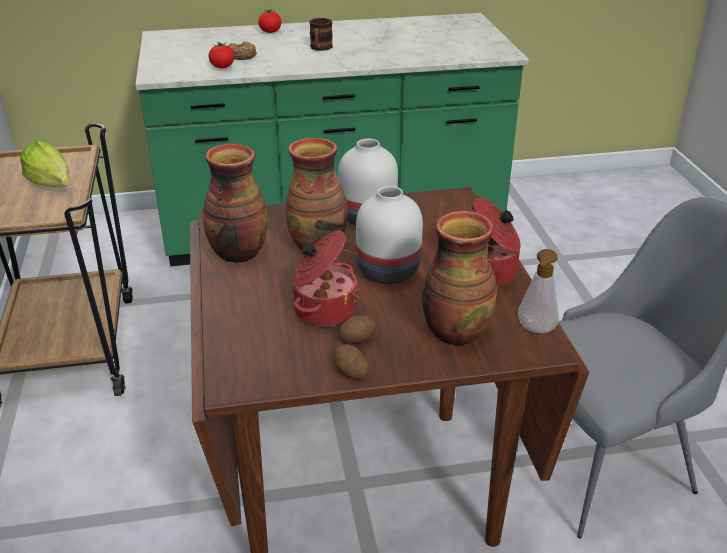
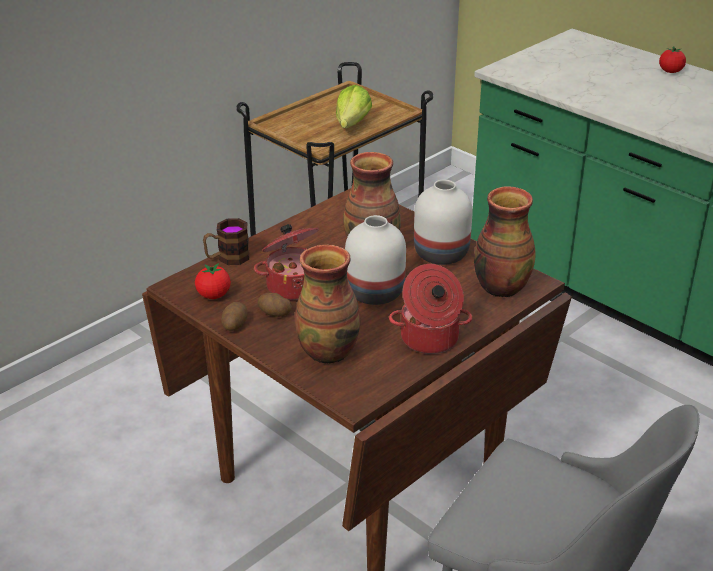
camera: 55 degrees right, 0 degrees up
vase [203,144,268,263] -> vase moved to [474,186,536,297]
tomato [208,42,235,68] -> tomato moved to [195,263,231,299]
donut [228,41,257,60] -> none
mug [309,18,333,51] -> mug moved to [203,218,250,265]
soap dispenser [518,249,559,333] -> none

